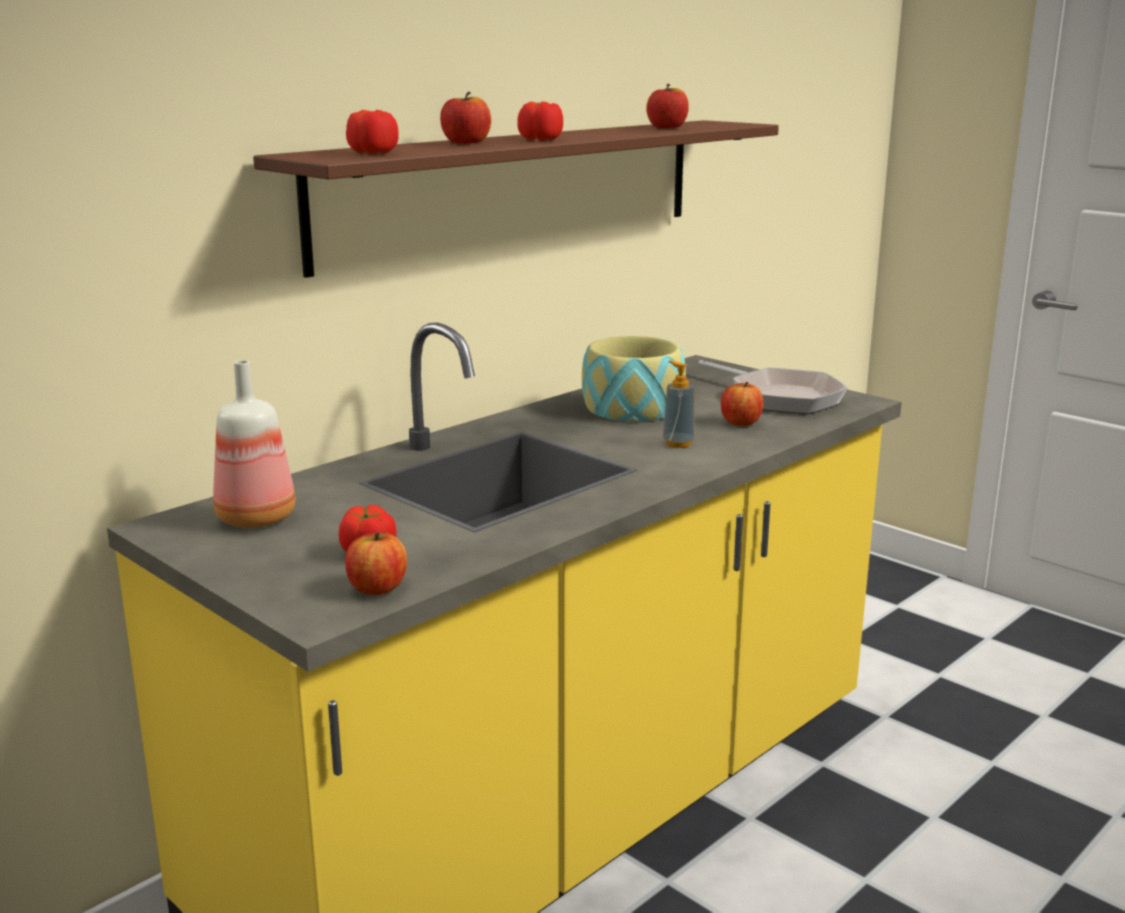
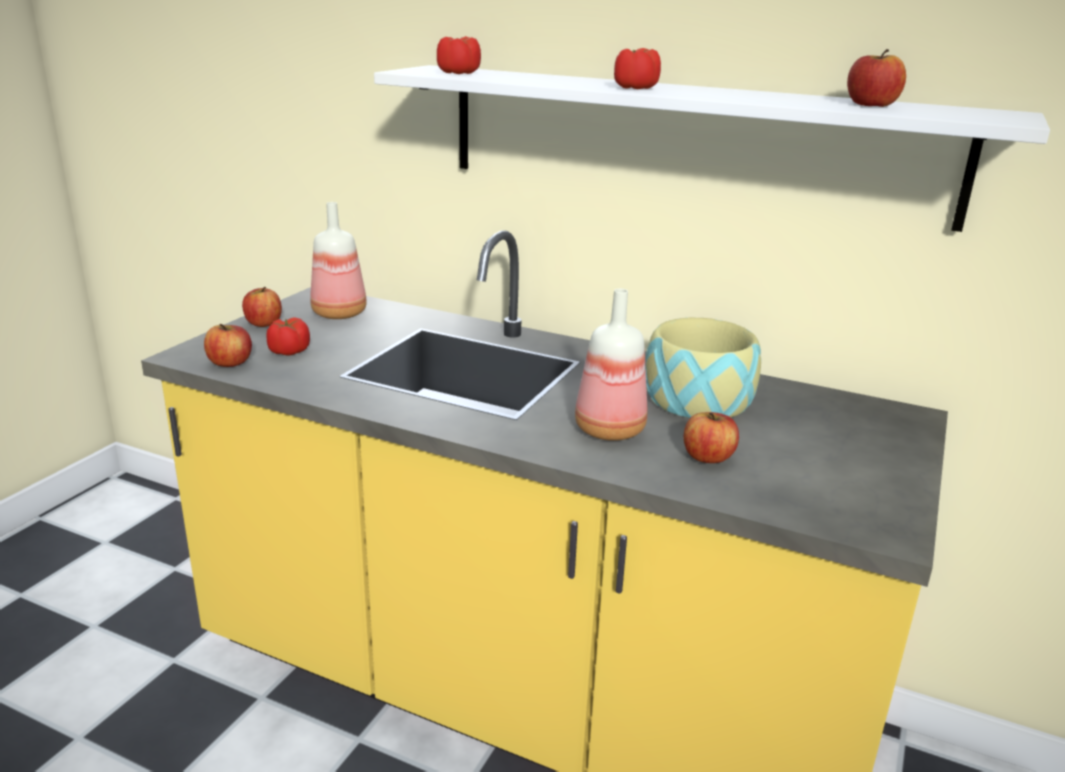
camera: 70 degrees right, 5 degrees up
brown shelf [253,120,779,278] -> white shelf [374,65,1050,232]
apple [440,92,491,144] -> apple moved to [242,287,282,327]
soap dispenser [663,361,695,448] -> bottle [575,289,647,441]
frying pan [698,360,848,414] -> none

